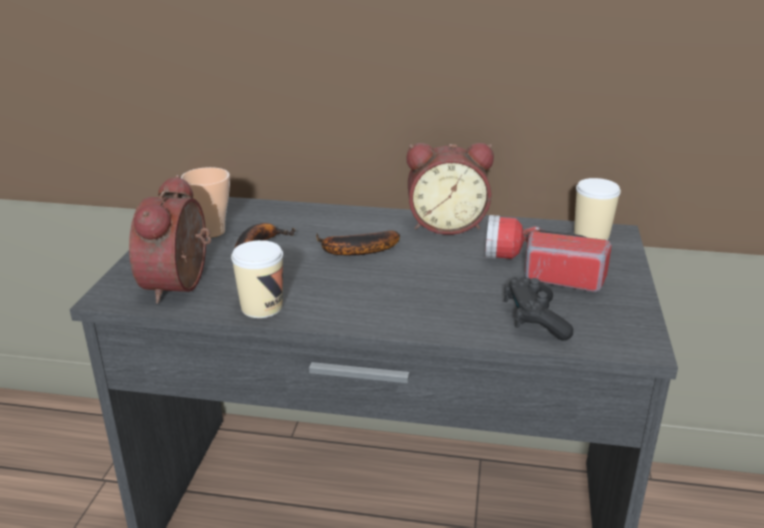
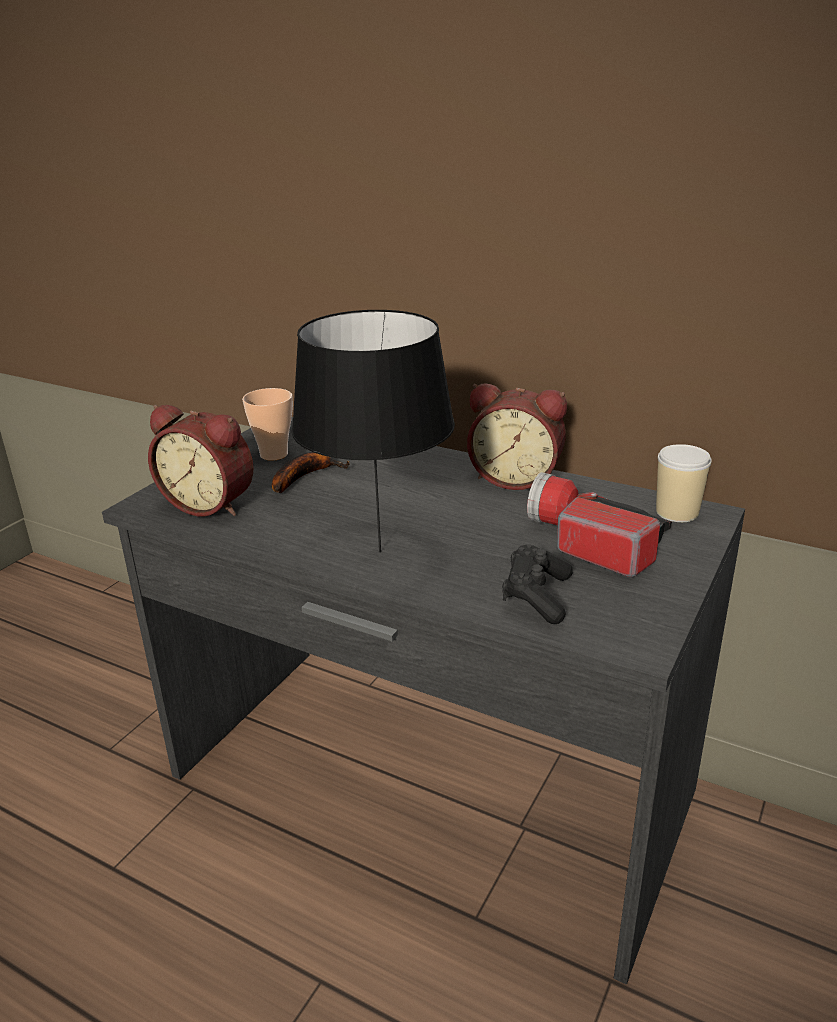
camera: 20 degrees right, 0 degrees up
alarm clock [129,175,211,304] -> alarm clock turned 90 degrees counterclockwise [148,405,254,516]
cup [231,240,283,318] -> none
banana [316,230,400,256] -> none
none -> black table lamp [292,310,455,553]

